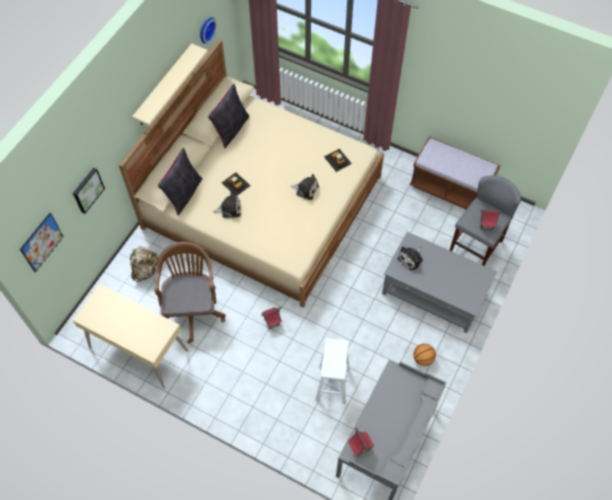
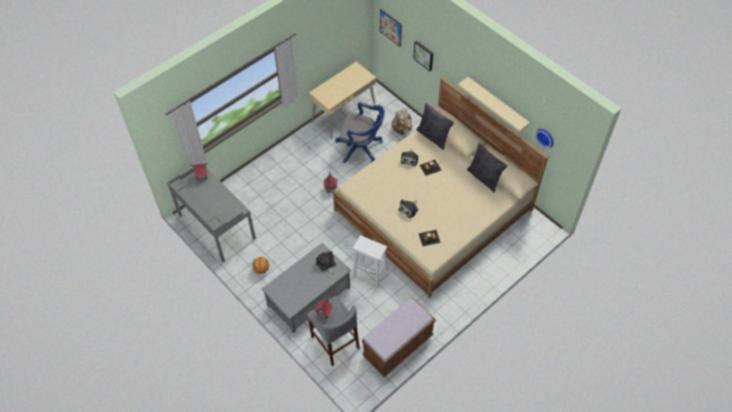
camera: 110 degrees right, 5 degrees down
brown office chair [155,242,226,343] -> blue office chair [335,102,385,163]
white stool [315,338,350,404] -> white stool moved to [352,235,388,289]

